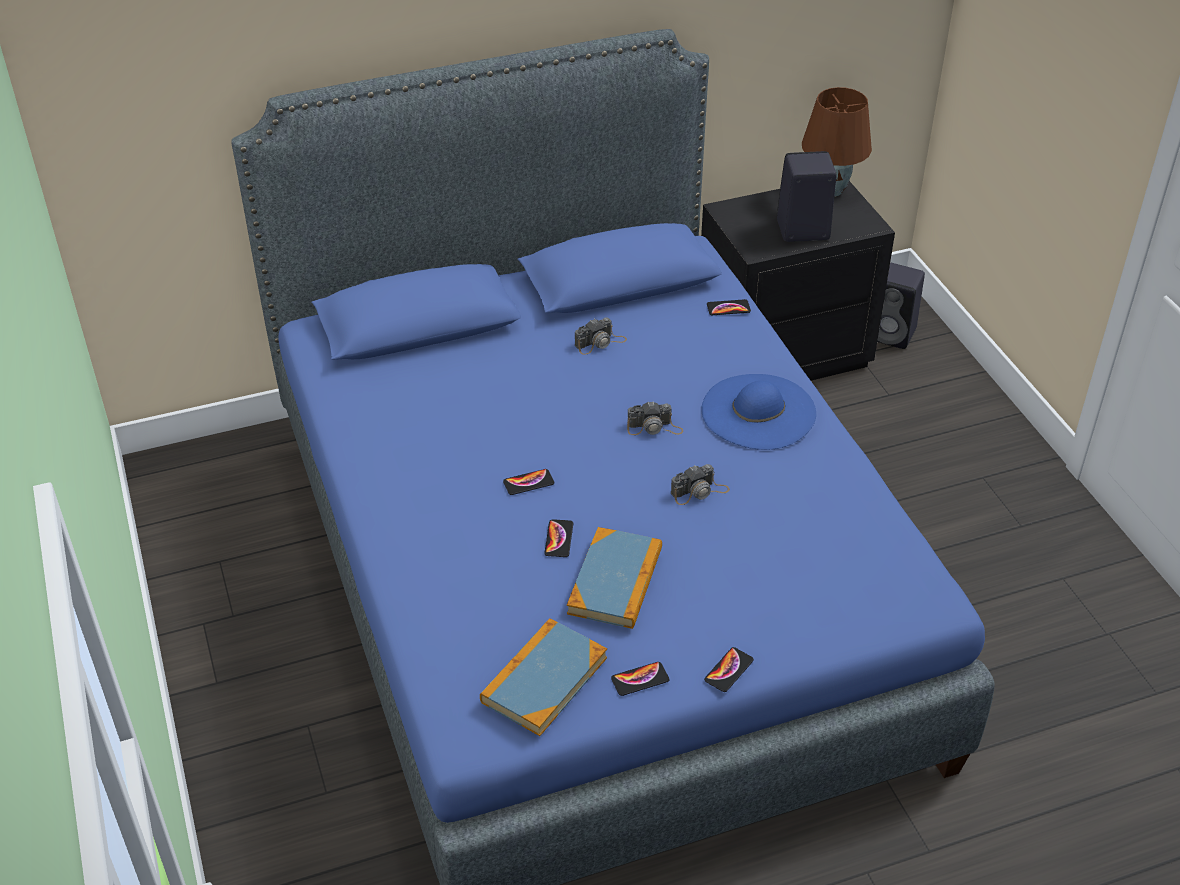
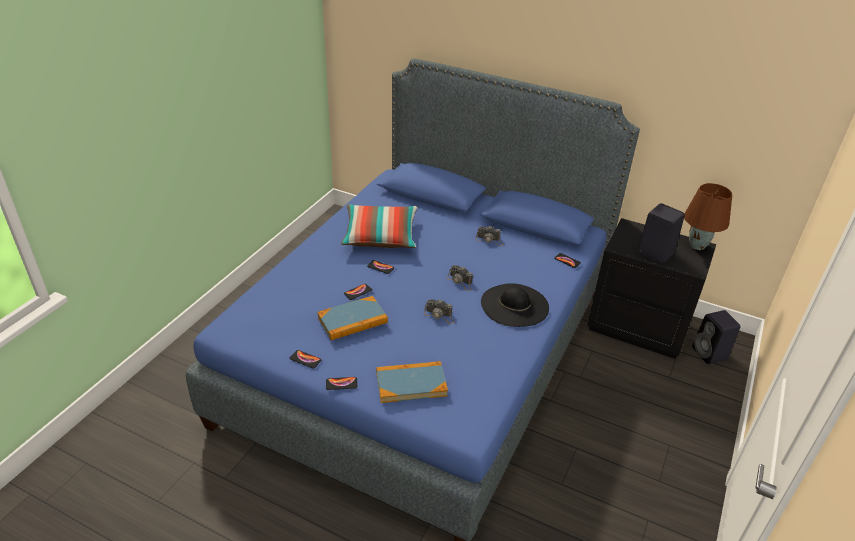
camera: 45 degrees right, 5 degrees down
book [480,618,607,736] -> book moved to [376,361,448,403]
blue hat [701,374,816,450] -> black hat [481,283,549,327]
none -> pillow [341,205,417,248]

